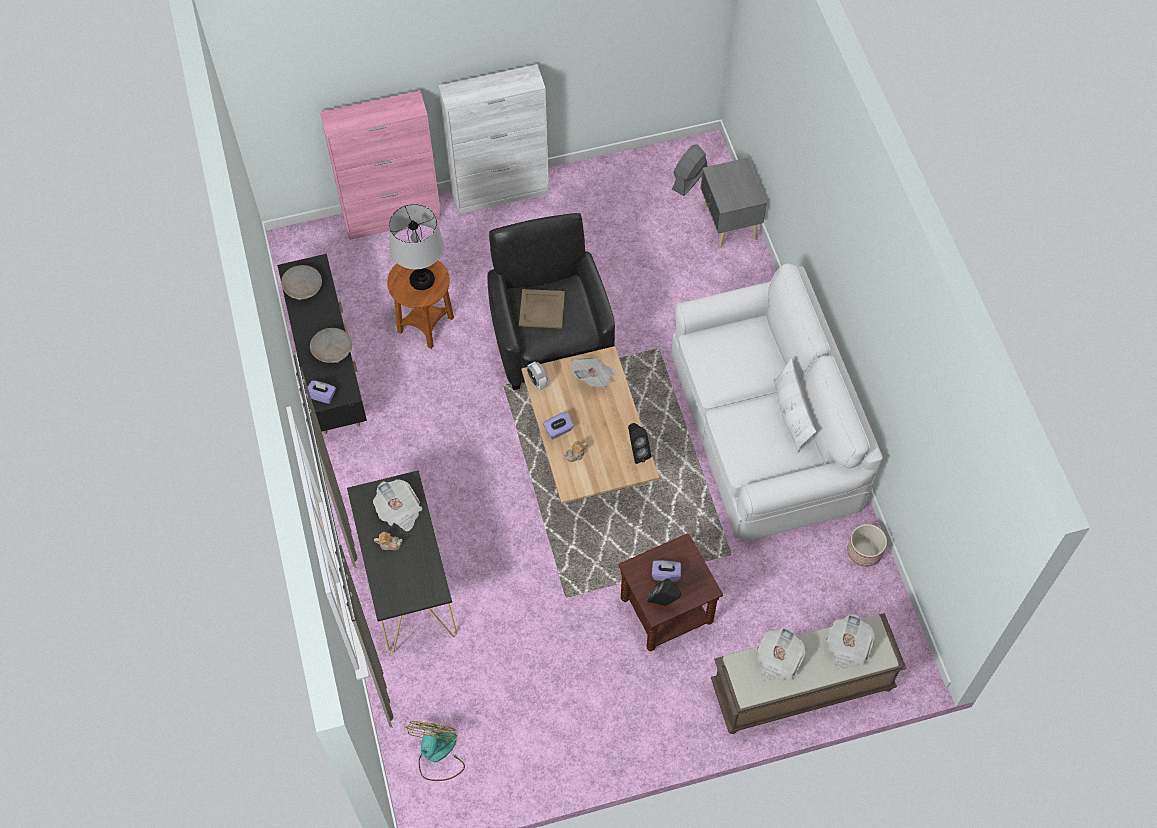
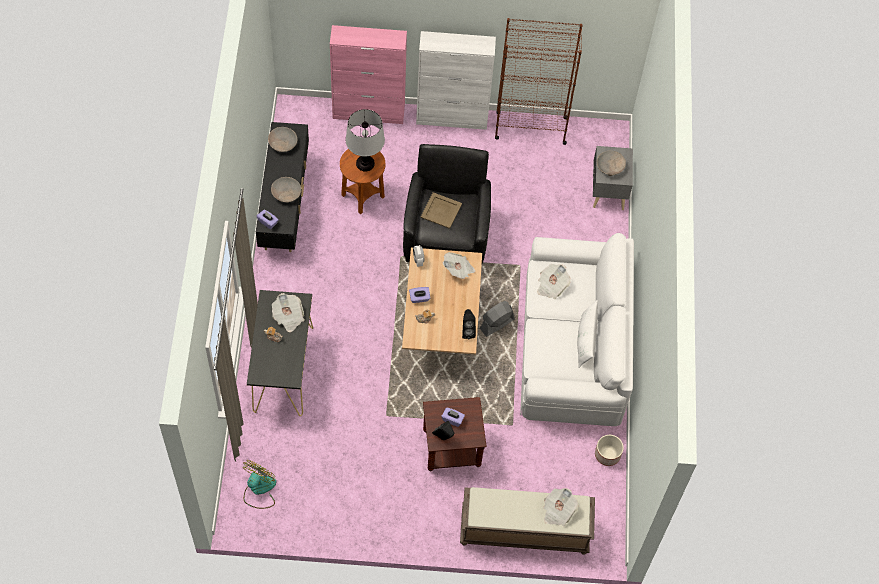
camera: 15 degrees right, 0 degrees up
grey fan [672,145,707,196] -> grey fan moved to [480,301,515,337]
newspaper [757,628,806,681] -> newspaper moved to [537,264,571,299]
none -> brown bookcase [495,18,583,145]
none -> beige bowl [597,151,626,176]

